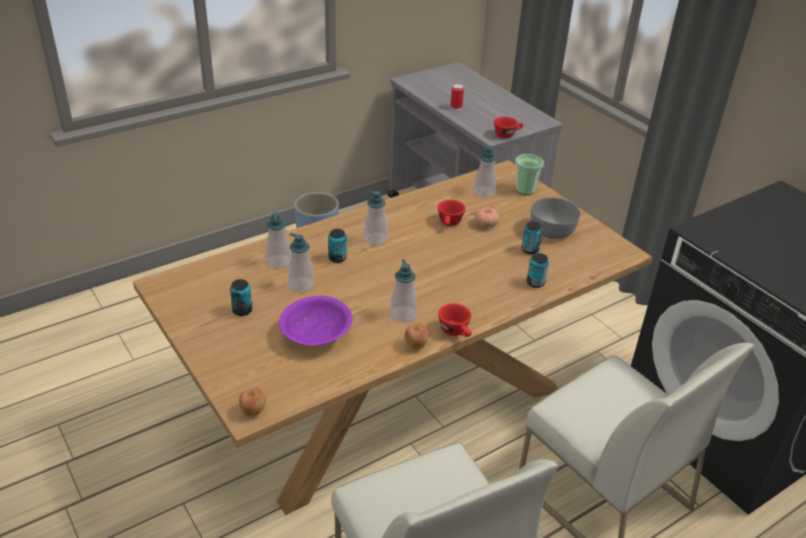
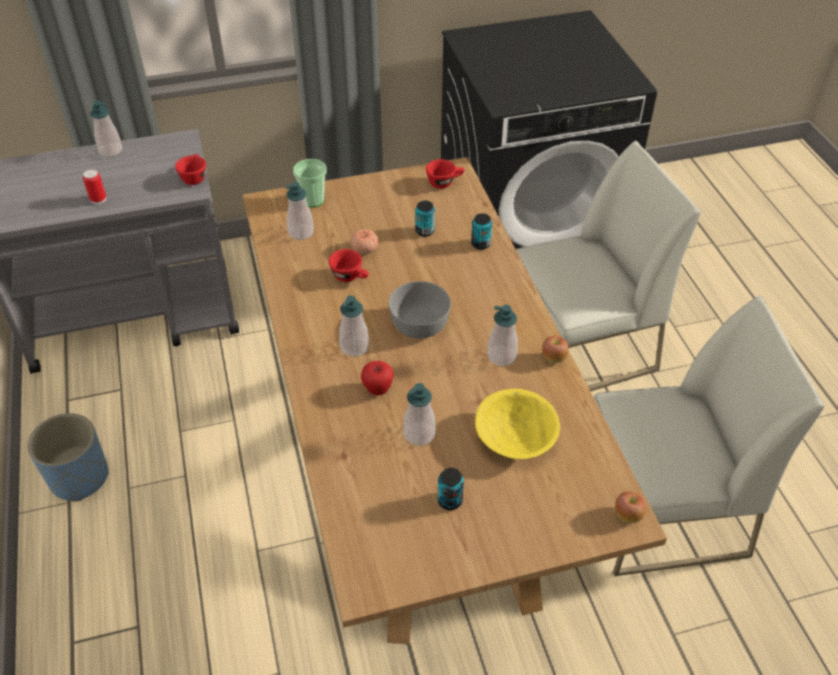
camera: 70 degrees left, 10 degrees up
soap dispenser [266,212,291,269] -> soap dispenser moved to [90,101,122,157]
purple bowl [279,296,352,346] -> yellow bowl [475,389,560,459]
can [328,229,347,263] -> apple [361,361,394,395]
red cup [438,303,472,337] -> red cup moved to [426,159,464,189]
grey bowl [531,197,581,239] -> grey bowl moved to [389,281,451,339]

